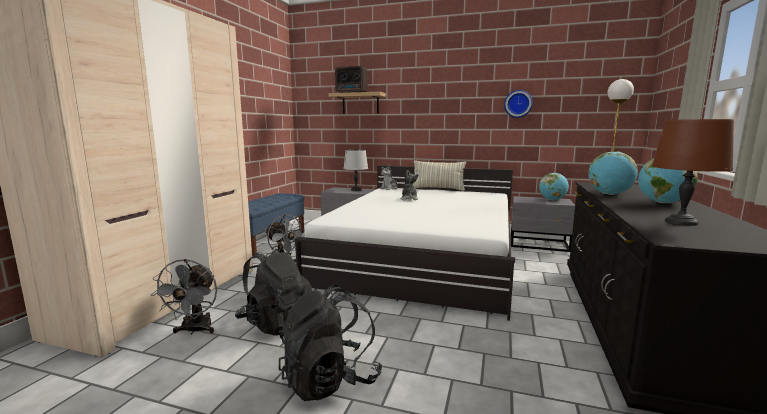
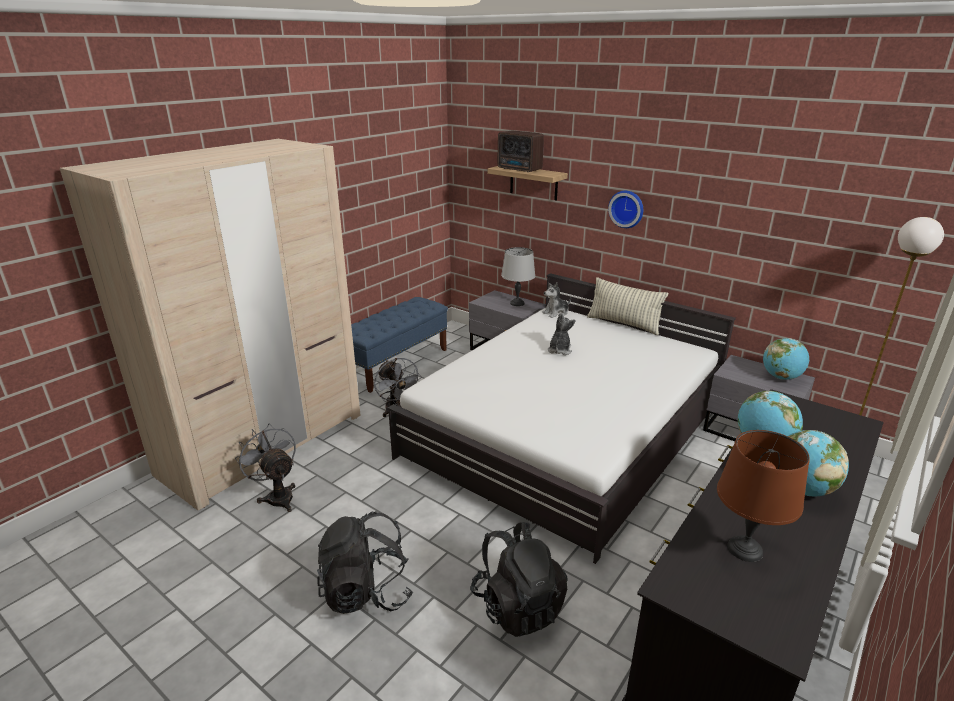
camera: 20 degrees right, 15 degrees up
grey fan [151,259,217,335] -> grey fan turned 120 degrees clockwise [235,424,296,512]
black backpack [235,249,312,336] -> black backpack moved to [470,522,568,637]
wall clock [504,90,533,118] -> wall clock moved to [608,191,643,228]

